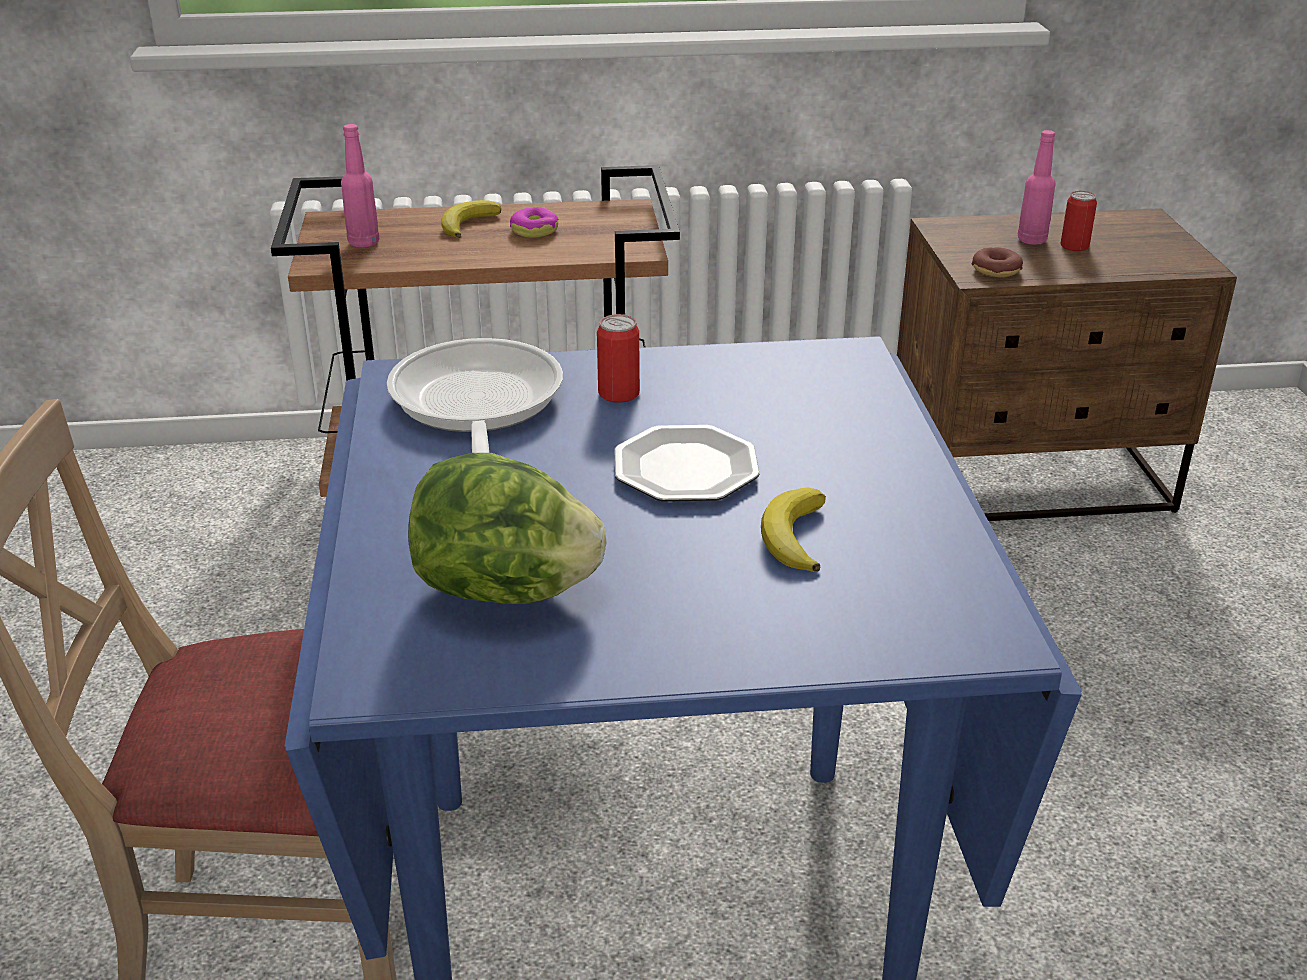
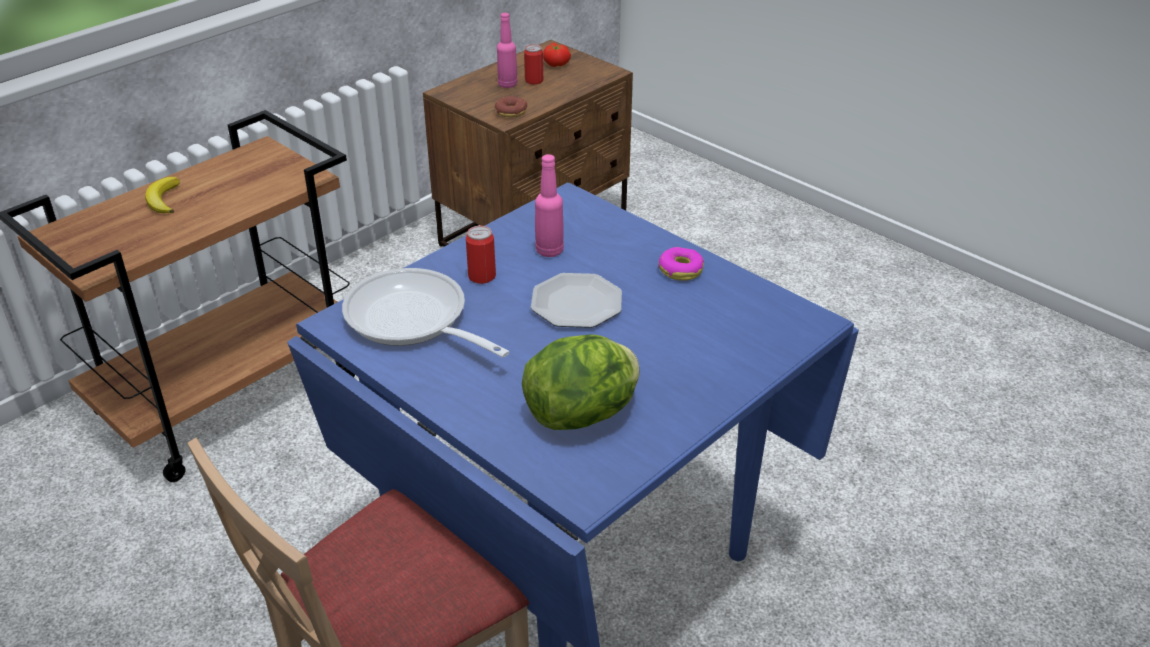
camera: 40 degrees left, 5 degrees up
pink bottle [341,124,379,247] -> pink bottle moved to [535,154,564,257]
donut [510,207,559,238] -> donut moved to [658,247,704,281]
banana [761,488,826,572] -> none
none -> tomato [543,43,571,67]

